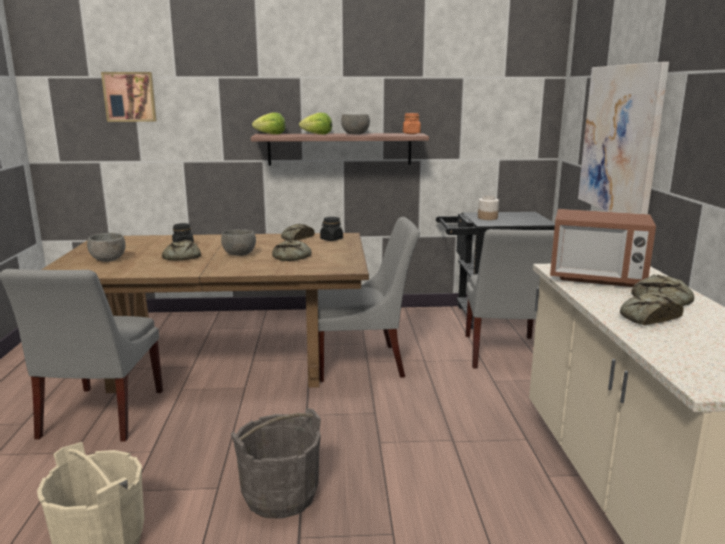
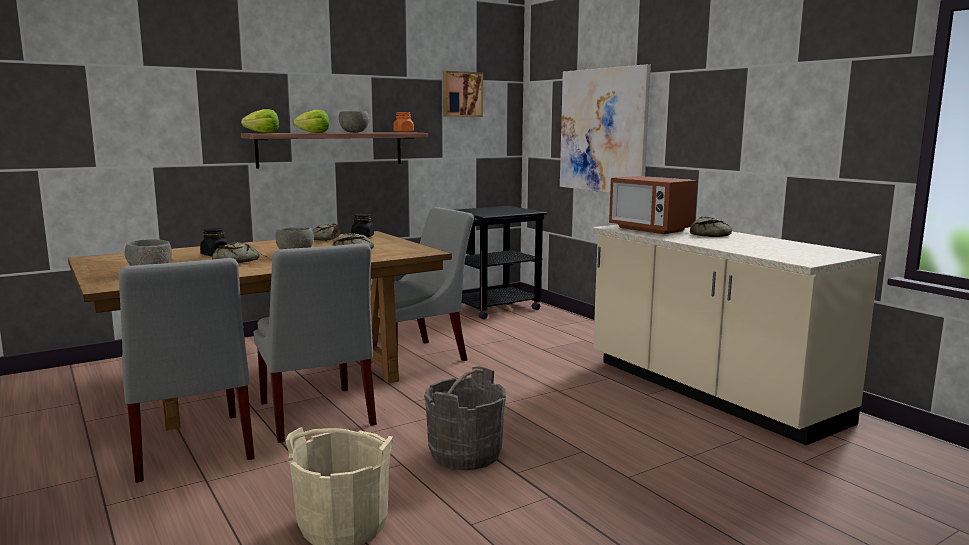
camera: 30 degrees left, 5 degrees down
picture [101,72,157,122] -> picture moved to [443,71,483,117]
grey chair [465,229,554,368] -> grey chair moved to [254,243,377,443]
jar [478,196,499,220] -> none
microwave [550,209,656,287] -> microwave turned 60 degrees clockwise [609,176,698,234]
bread [620,292,683,325] -> none

